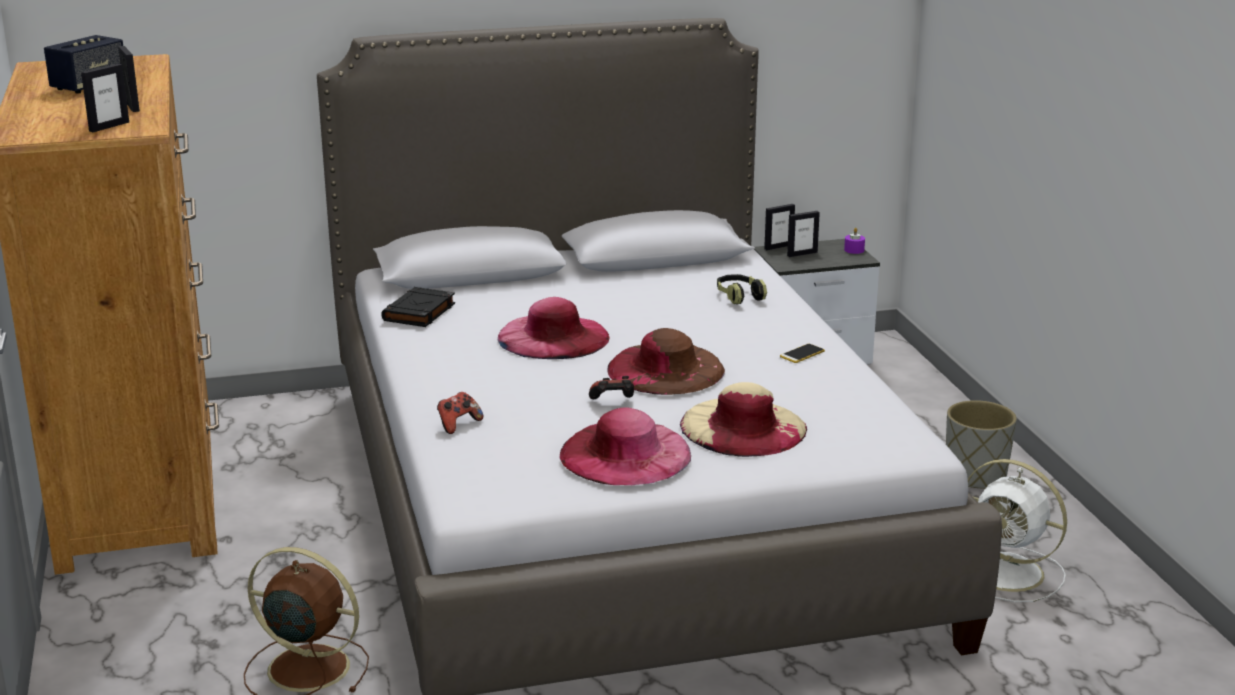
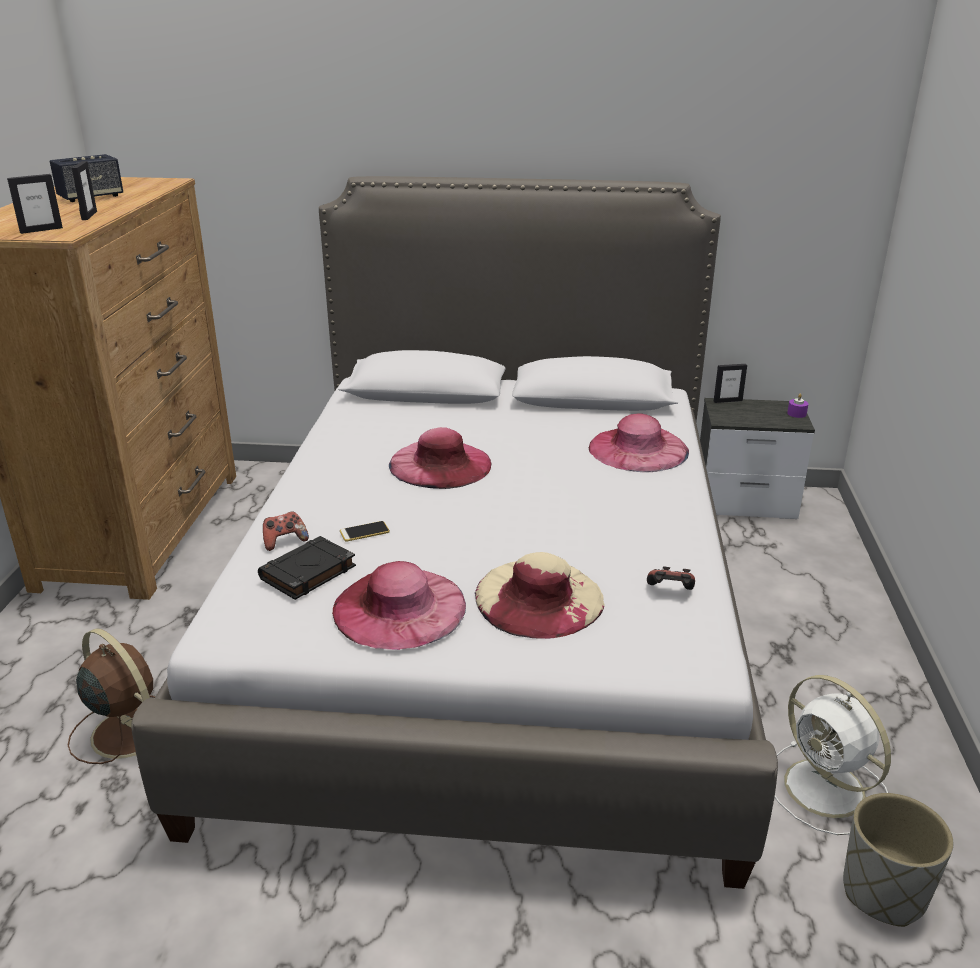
camera: 20 degrees right, 5 degrees up
black book [381,287,455,327] -> black book moved to [258,536,356,600]
game controller [589,376,634,399] -> game controller moved to [647,566,695,590]
brown hat [607,328,725,395] -> none
headphones [717,274,767,304] -> pink hat [589,413,689,472]
phone [780,344,825,363] -> phone moved to [340,521,390,541]
picture frame [787,211,820,257] -> none
grey planter [946,400,1017,489] -> grey planter moved to [843,793,953,927]

